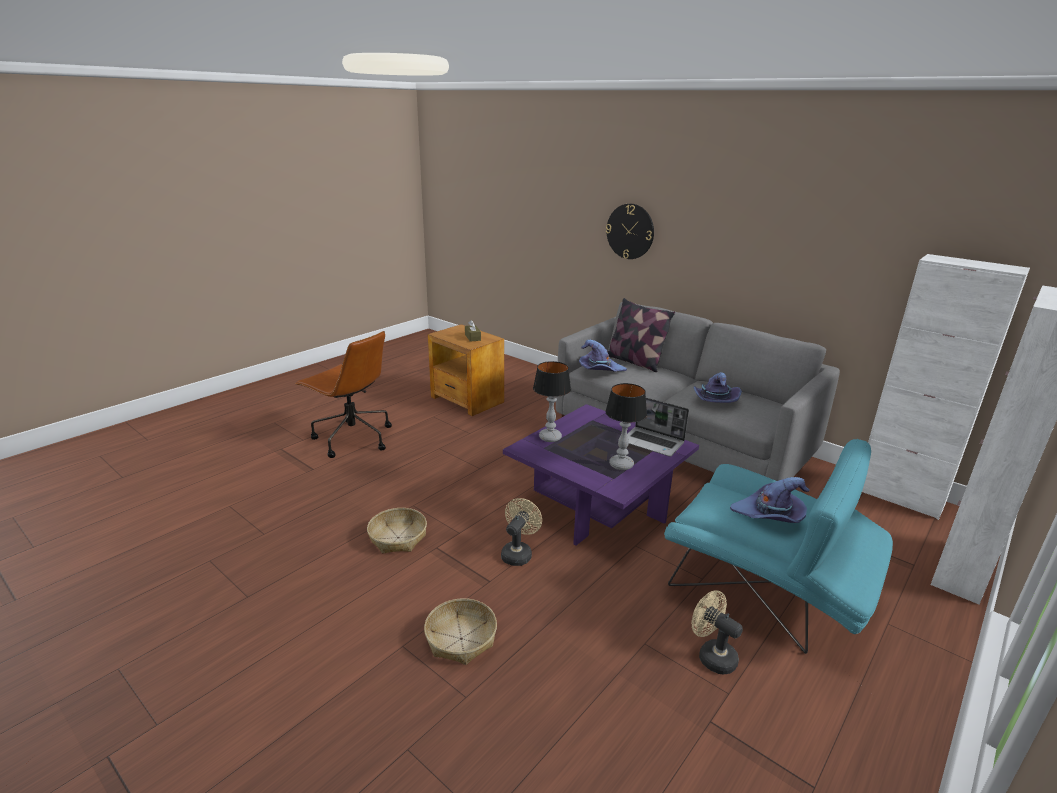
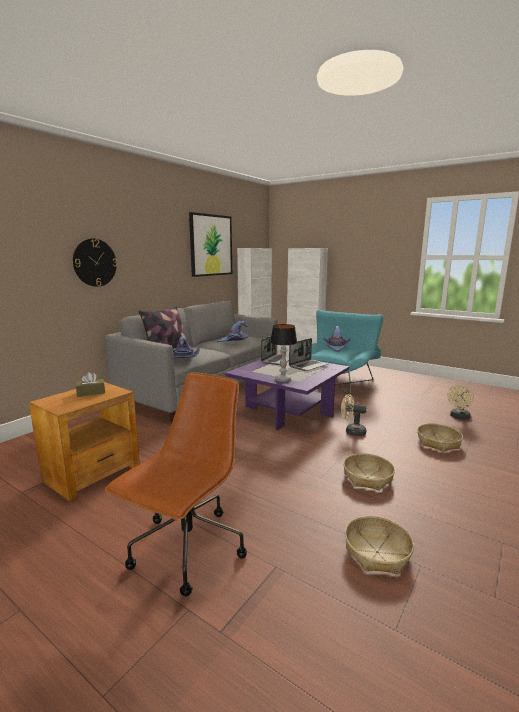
camera: 95 degrees left, 10 degrees down
table lamp [605,383,647,470] -> laptop [289,338,329,371]
beige fan [692,590,743,674] -> beige fan moved to [447,385,474,420]
none -> picture [189,212,232,277]
none -> basket [345,516,414,575]

